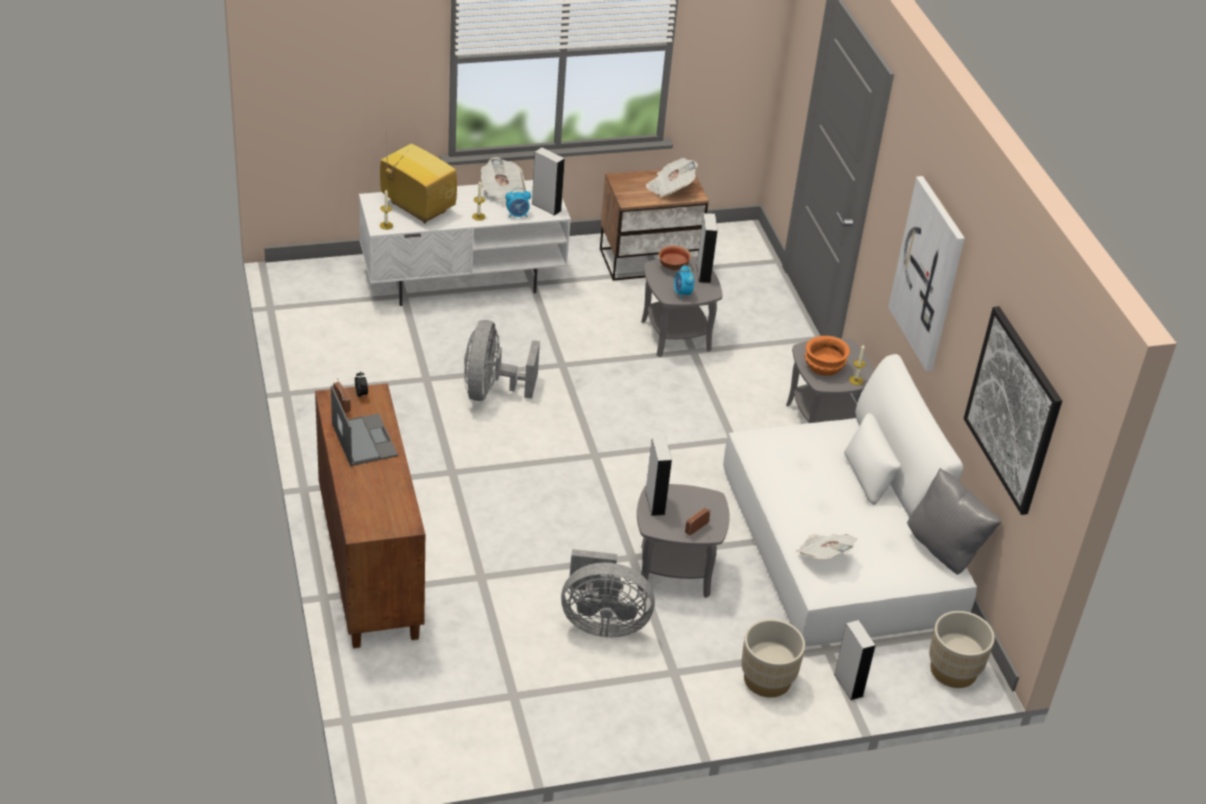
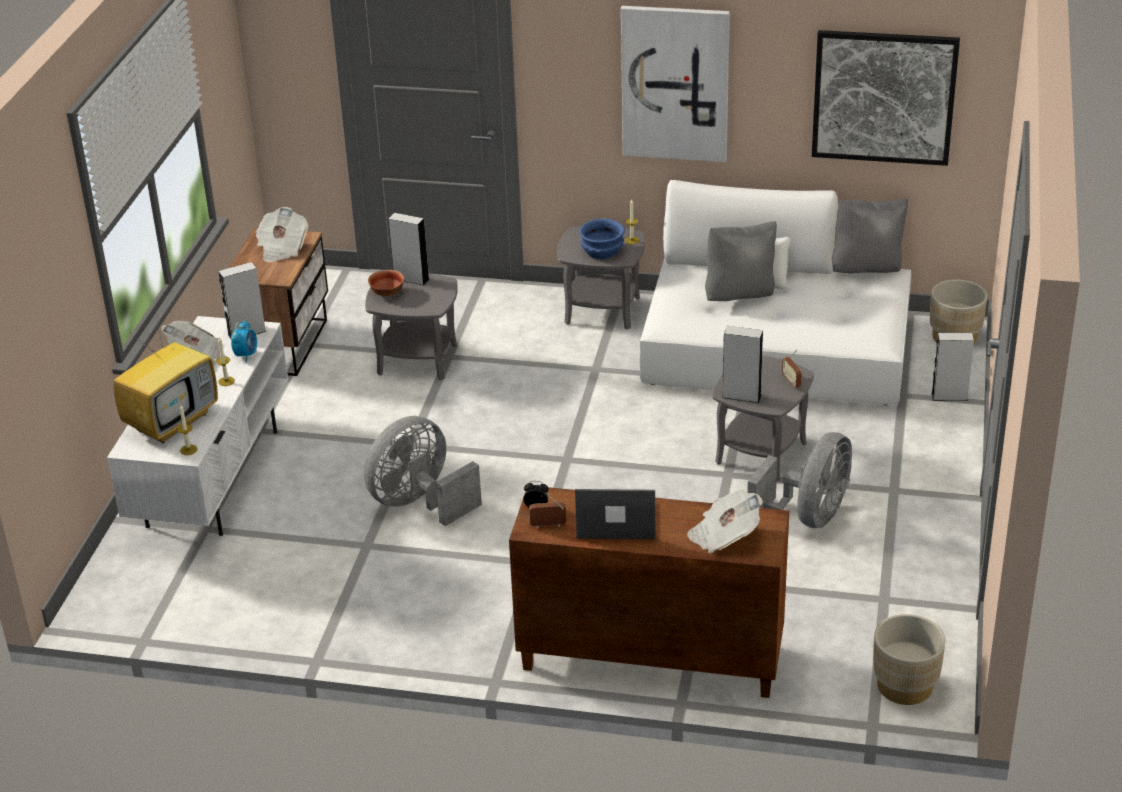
camera: 60 degrees left, 5 degrees down
television [380,144,457,223] -> television turned 150 degrees clockwise [113,309,218,443]
grey fan [464,320,540,401] -> grey fan turned 105 degrees clockwise [364,416,482,526]
alarm clock [674,265,694,300] -> none
beige planter [741,619,805,698] -> beige planter moved to [873,614,945,705]
newspaper [796,534,858,559] -> newspaper moved to [687,489,763,554]
orange bowl [805,336,850,376] -> blue bowl [580,218,625,259]
none -> grey pillow [705,221,777,301]

